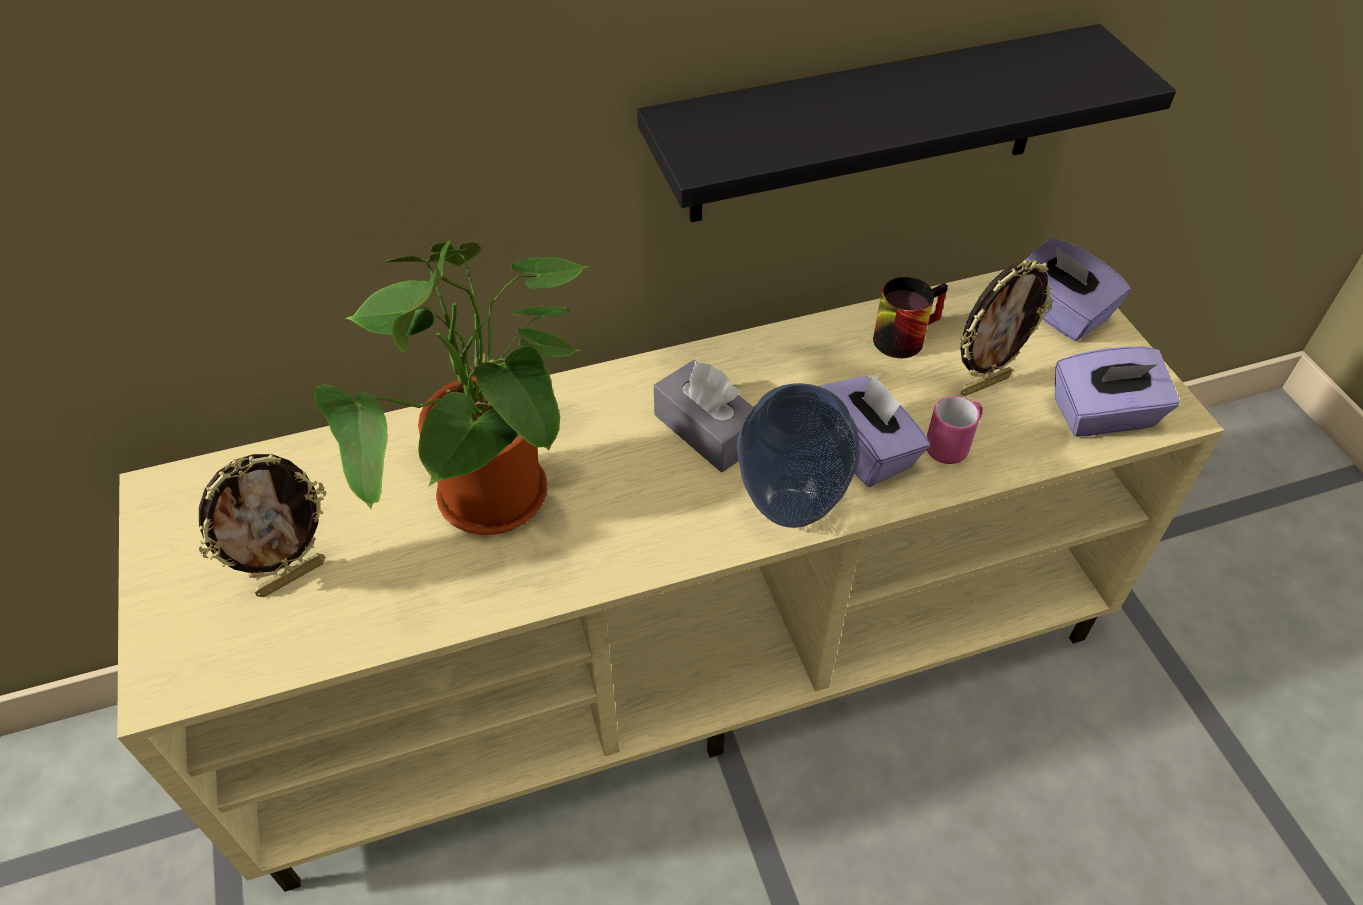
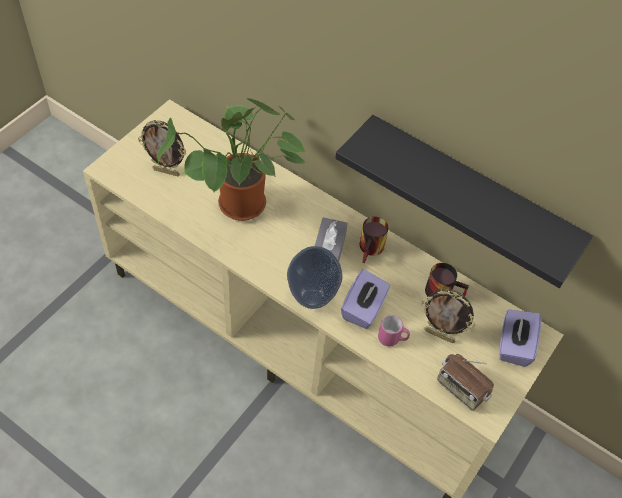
camera: 50 degrees right, 5 degrees up
purple tissue box [1055,346,1180,437] -> radio [437,354,494,411]
none -> mug [360,216,389,263]

